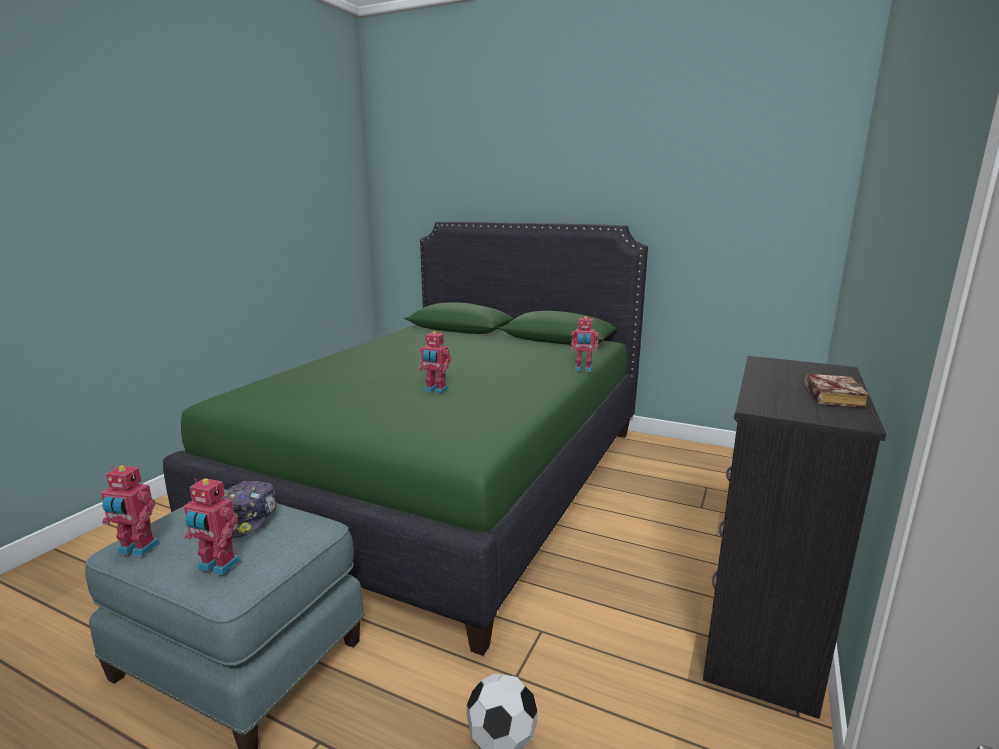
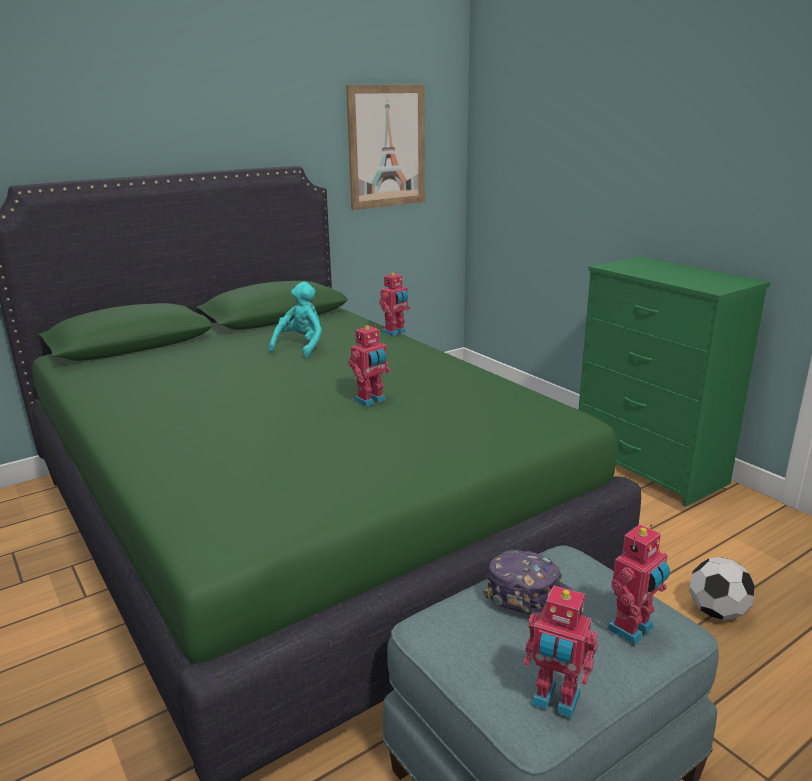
camera: 60 degrees left, 5 degrees up
toy robot [101,465,160,556] -> toy robot turned 75 degrees clockwise [524,585,598,718]
black dresser [703,356,886,719] -> green dresser [579,256,770,507]
book [805,374,869,408] -> none
none -> turquoise plush toy [269,282,322,358]
none -> picture [346,85,425,210]

